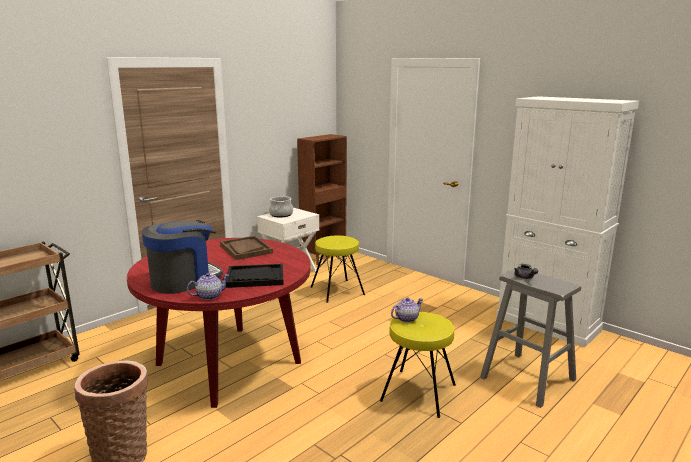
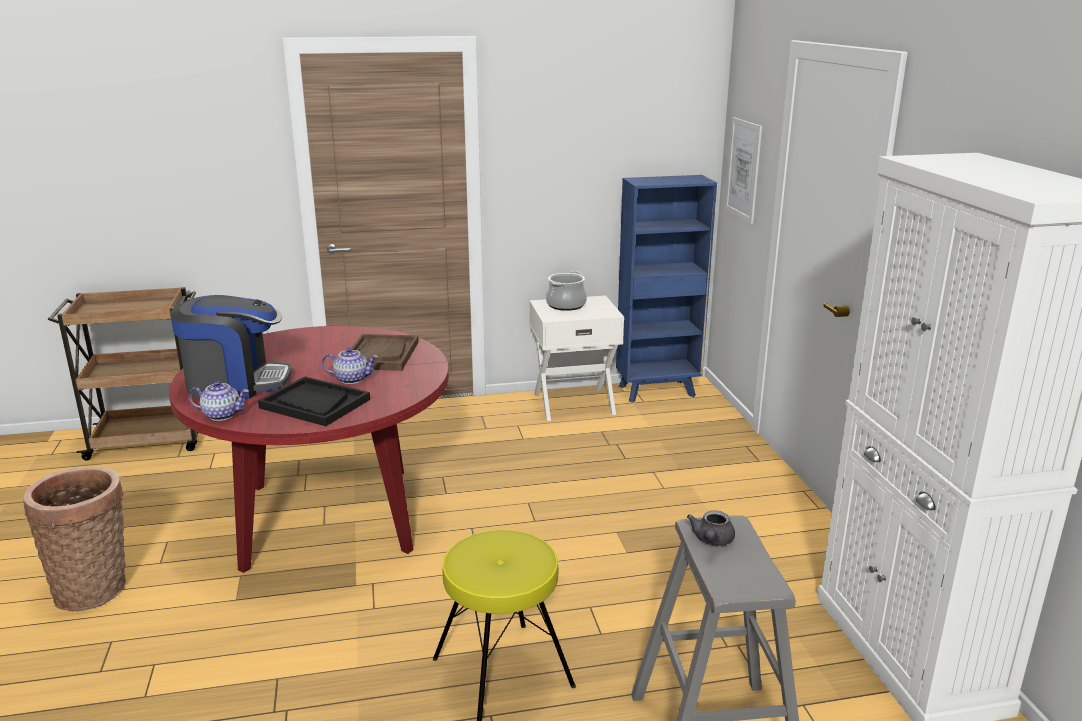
camera: 35 degrees right, 5 degrees up
brown bookcase [297,134,347,265] -> blue bookcase [616,175,717,403]
yellow stool [311,235,365,303] -> none
teapot [391,297,423,323] -> teapot moved to [322,348,378,384]
none -> picture [725,117,762,224]

